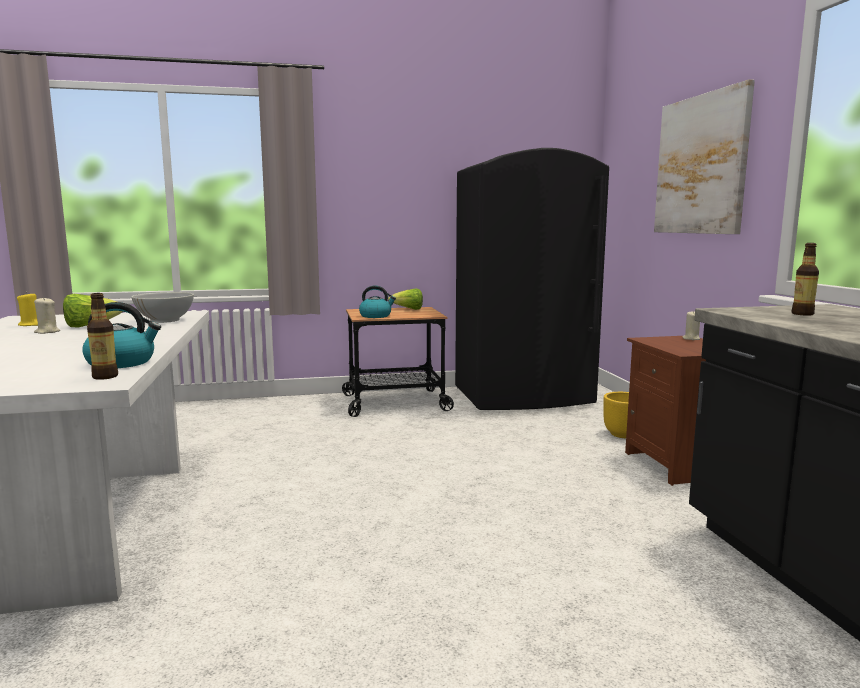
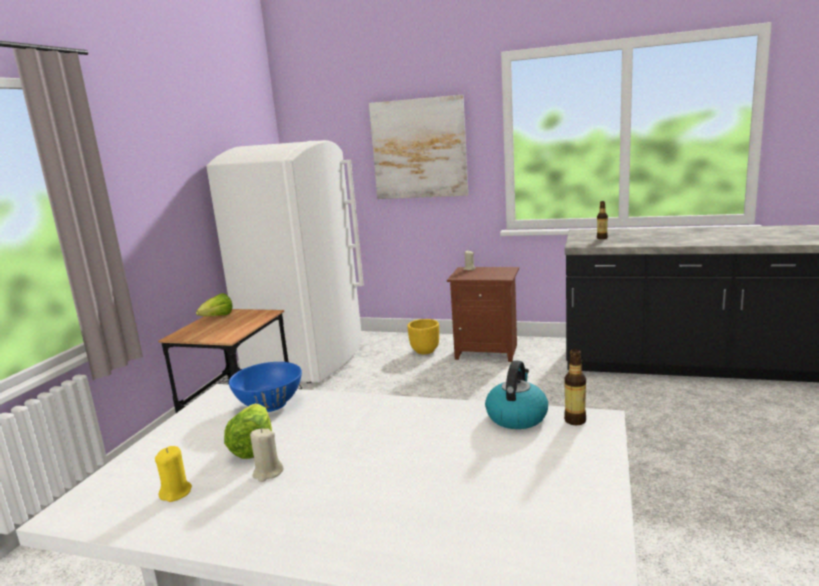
camera: 60 degrees left, 5 degrees up
white bowl [131,292,194,323] -> blue bowl [229,362,302,412]
kettle [359,286,396,318] -> none
black fridge [455,148,609,410] -> white fridge [206,140,364,383]

